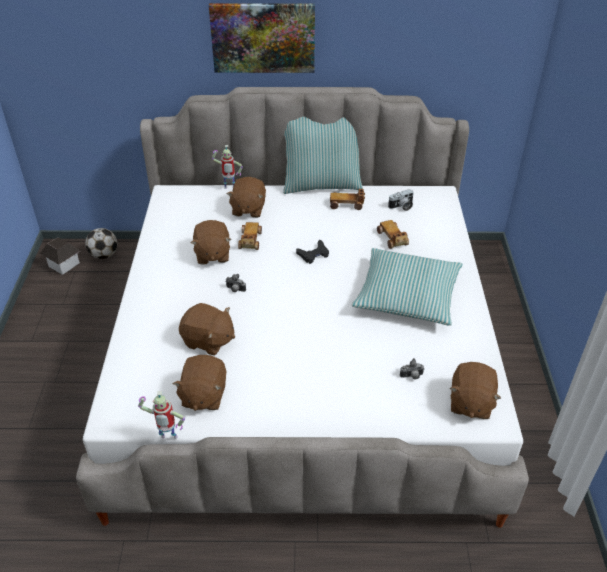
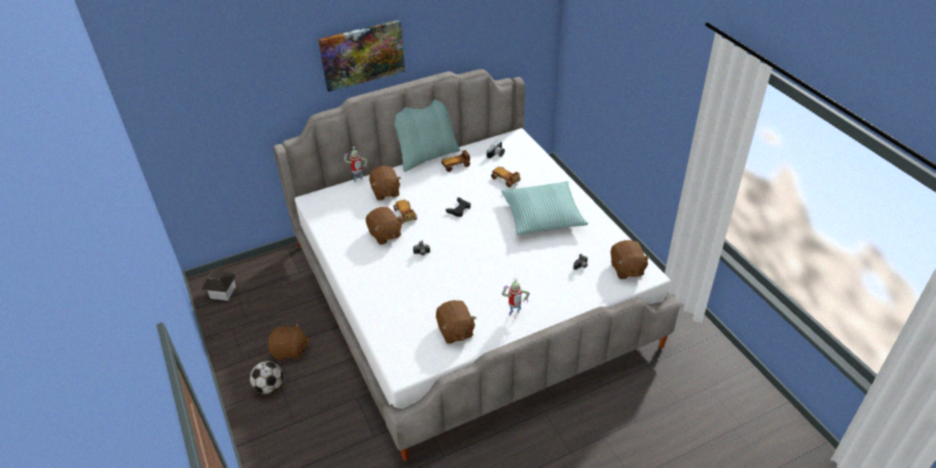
camera: 25 degrees left, 0 degrees up
football [85,228,117,259] -> football moved to [250,361,283,394]
toy robot [138,391,185,439] -> toy robot moved to [502,278,530,316]
brown plush toy [179,303,235,355] -> brown plush toy moved to [268,323,310,360]

